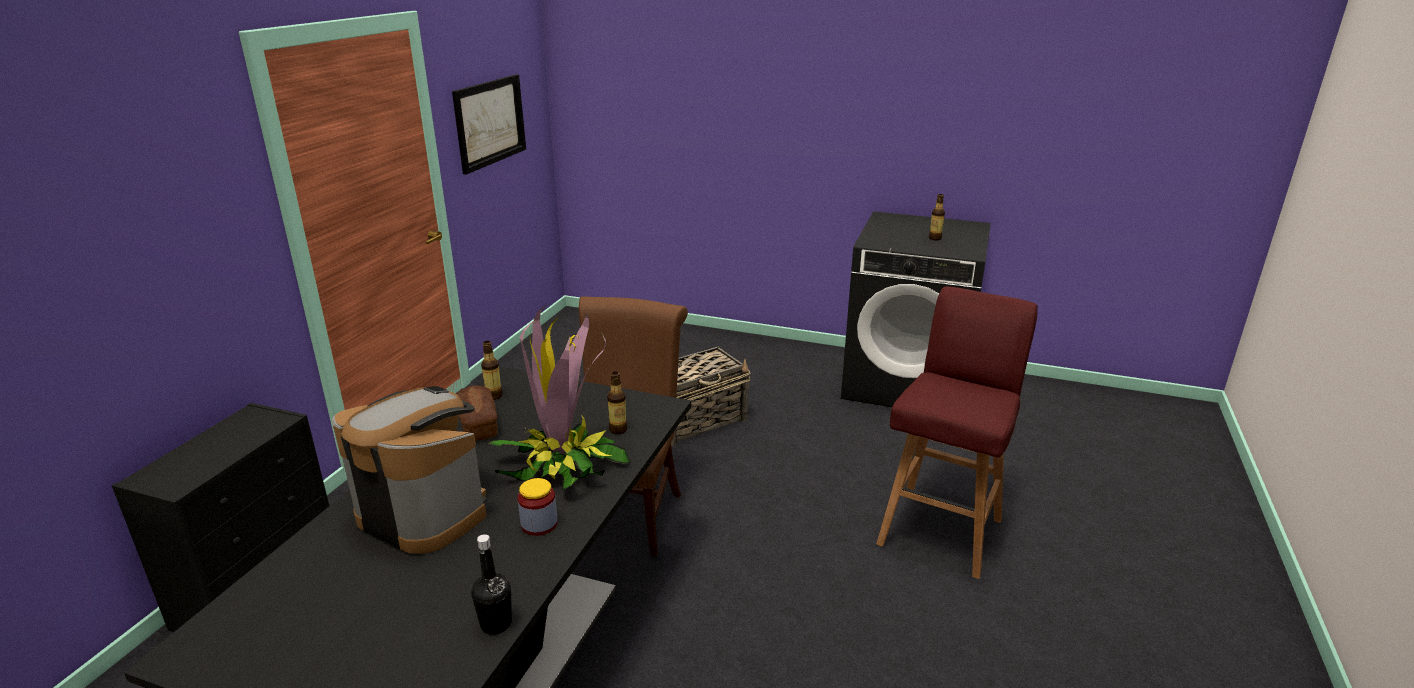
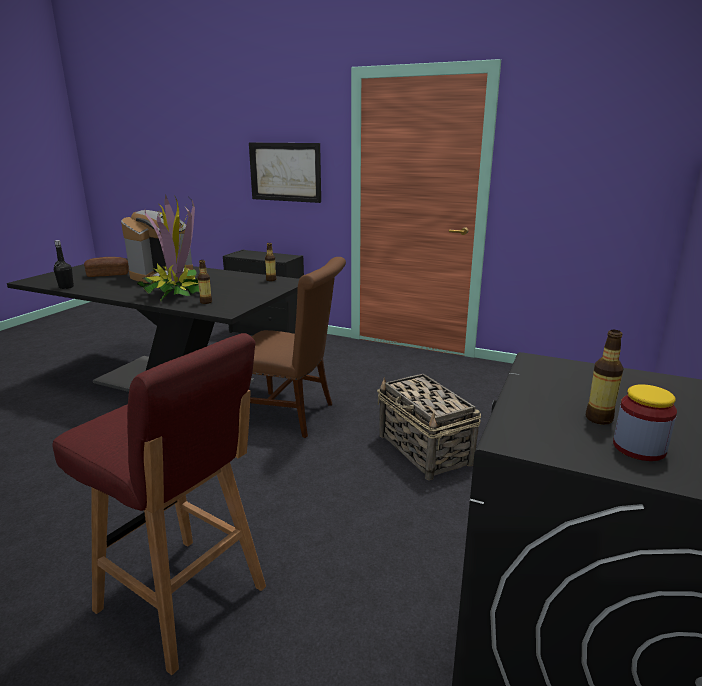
camera: 95 degrees right, 5 degrees down
picture [452,74,526,175] -> picture moved to [249,143,321,203]
bread [457,385,498,441] -> bread moved to [84,257,129,277]
jar [517,478,558,536] -> jar moved to [613,384,677,461]

